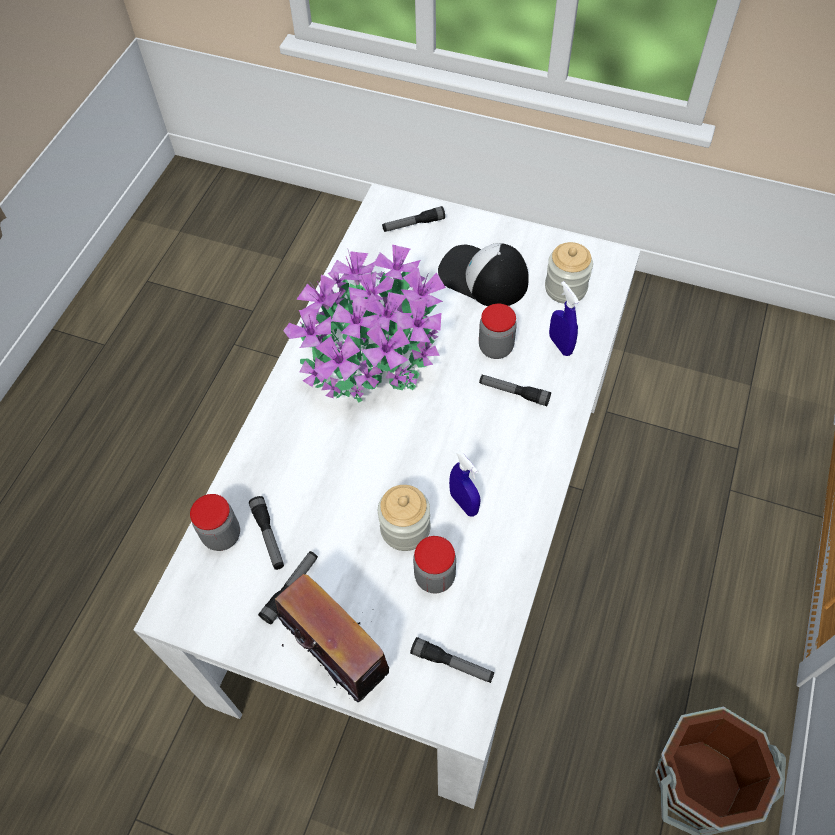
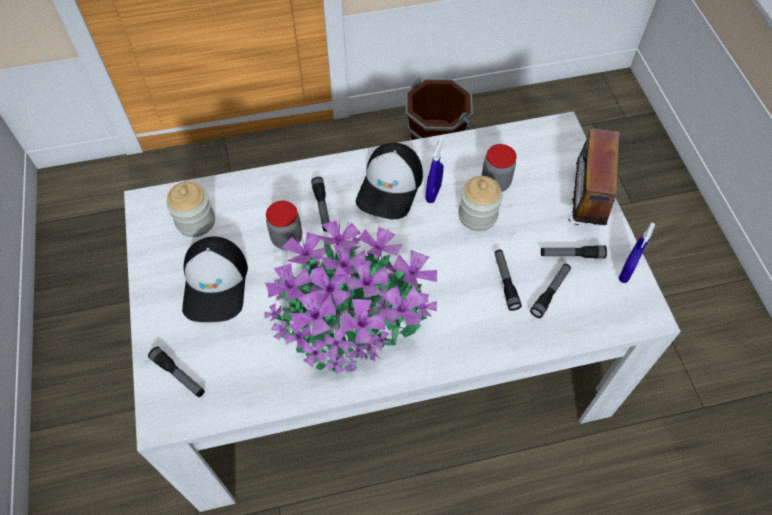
camera: 125 degrees left, 0 degrees up
jar [190,494,240,551] -> none
flashlight [410,637,494,683] -> flashlight moved to [495,250,522,311]
blue spray bottle [549,281,579,356] -> blue spray bottle moved to [618,222,655,283]
none -> cap [356,143,423,220]

